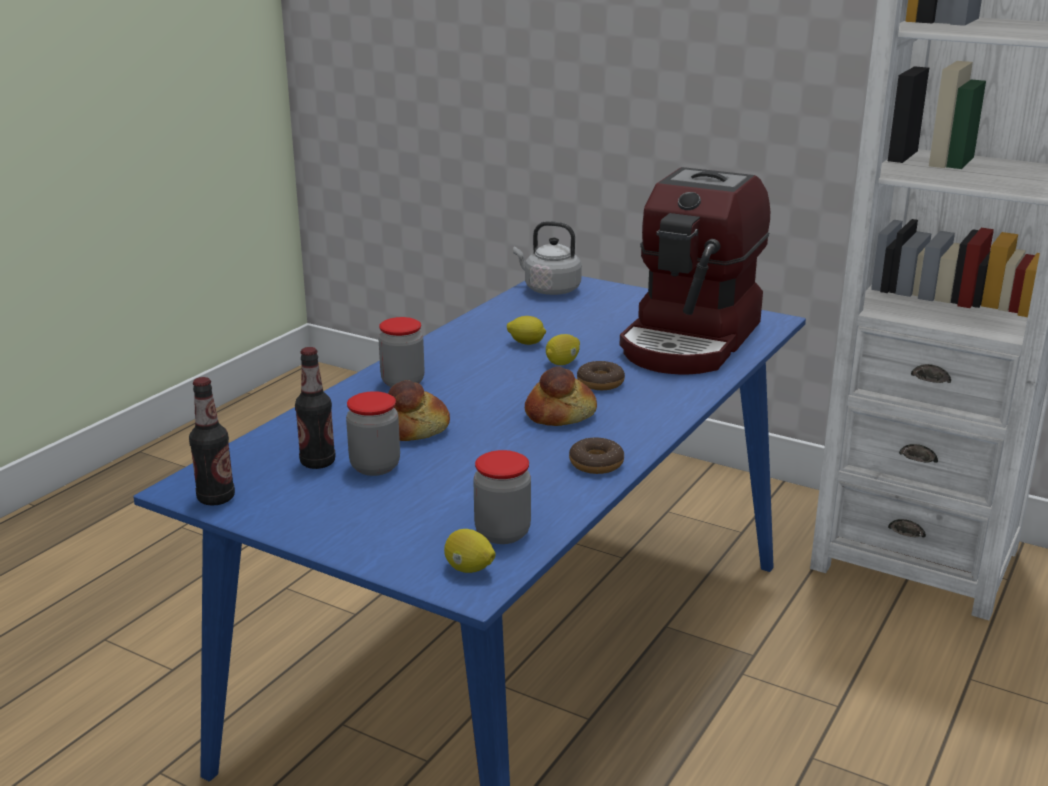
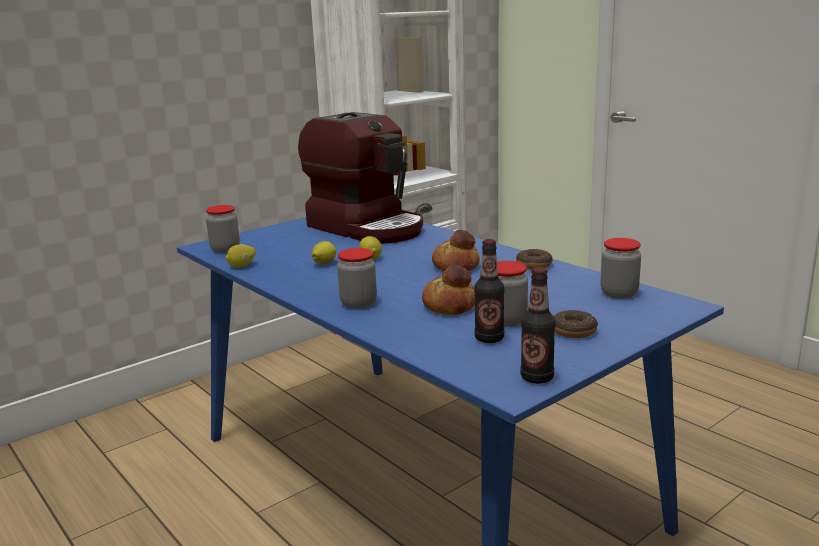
camera: 70 degrees left, 5 degrees down
lemon [444,529,496,573] -> lemon moved to [226,244,256,268]
grey kettle [513,221,582,295] -> jar [206,205,240,253]
donut [577,361,625,390] -> donut moved to [554,310,598,338]

